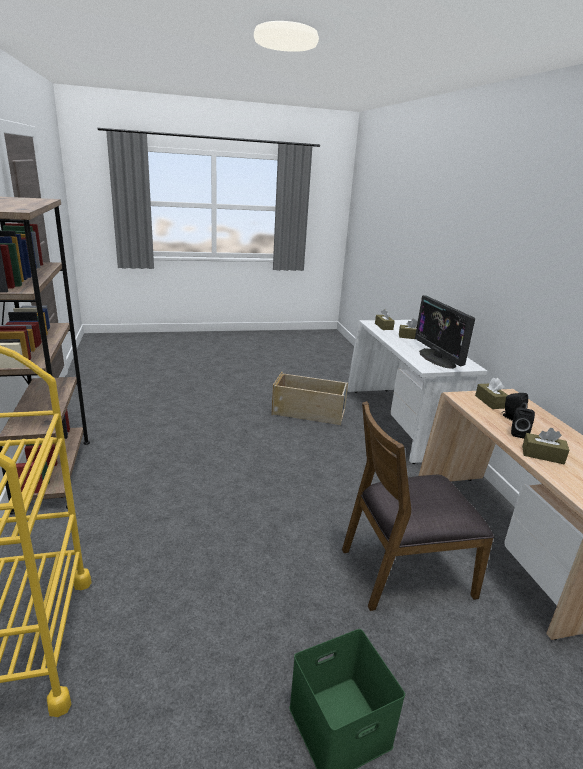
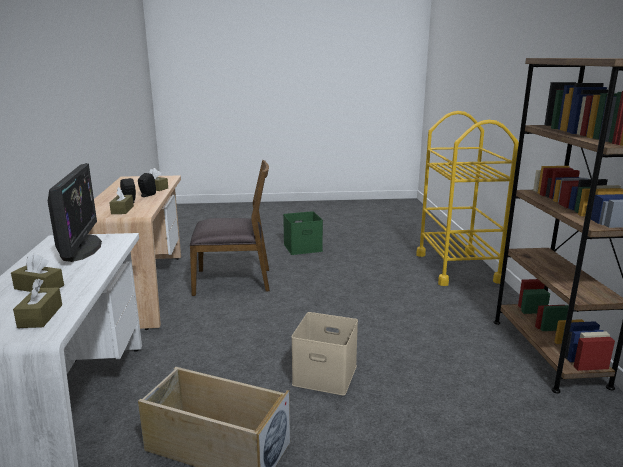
camera: 170 degrees left, 5 degrees down
none -> beige storage box [291,312,358,396]

